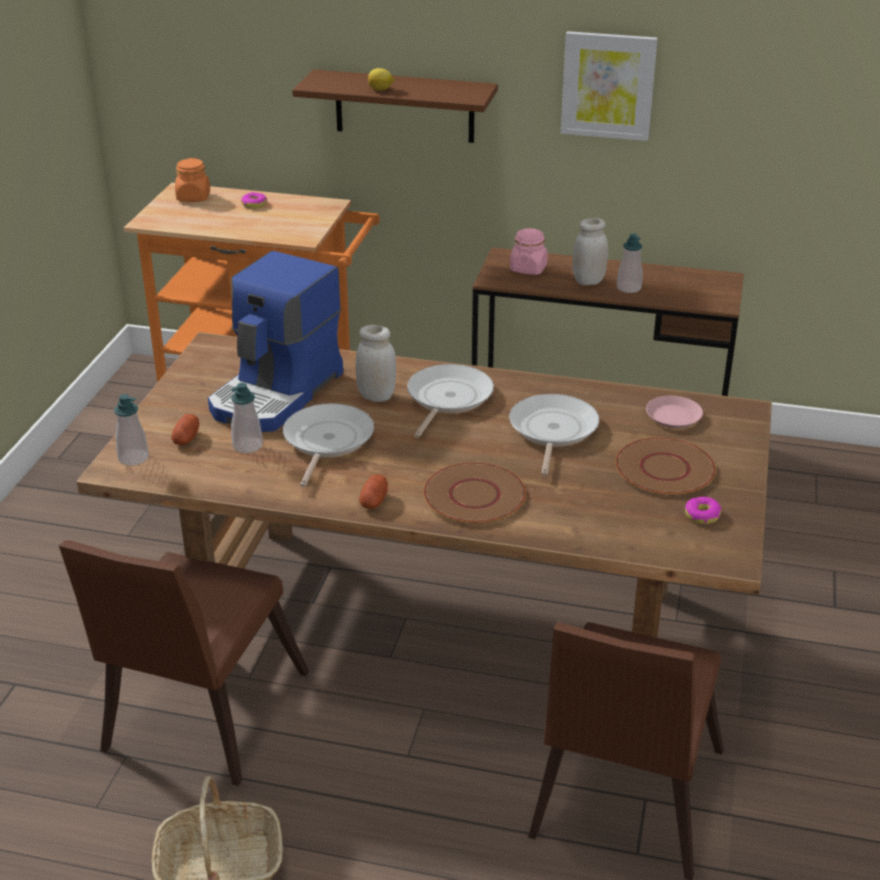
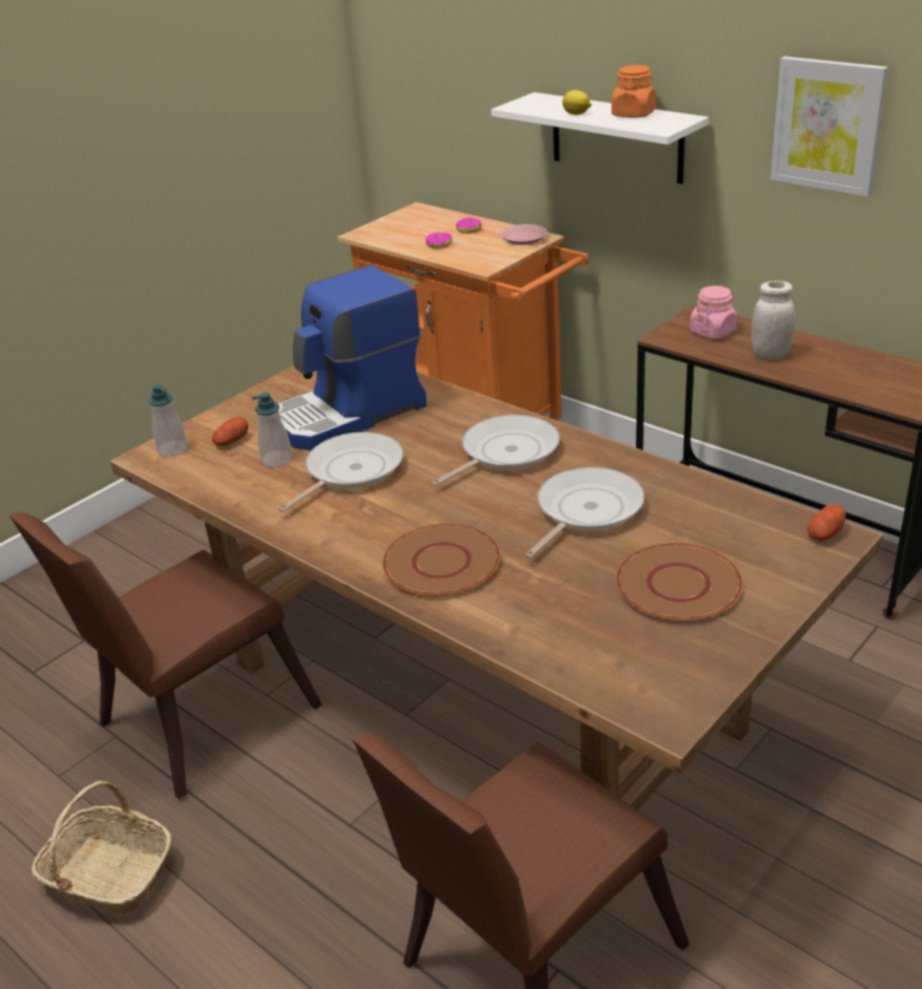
camera: 30 degrees right, 0 degrees up
orange jar [175,158,210,202] -> orange jar moved to [611,65,656,118]
brown shelf [292,69,498,143] -> white shelf [491,92,709,184]
white jar [355,325,396,402] -> none
potato [359,474,388,509] -> potato moved to [807,504,846,541]
soap dispenser [617,233,643,293] -> none
pink plate [646,396,703,428] -> pink plate moved to [501,224,547,245]
donut [685,497,721,524] -> donut moved to [425,232,452,249]

